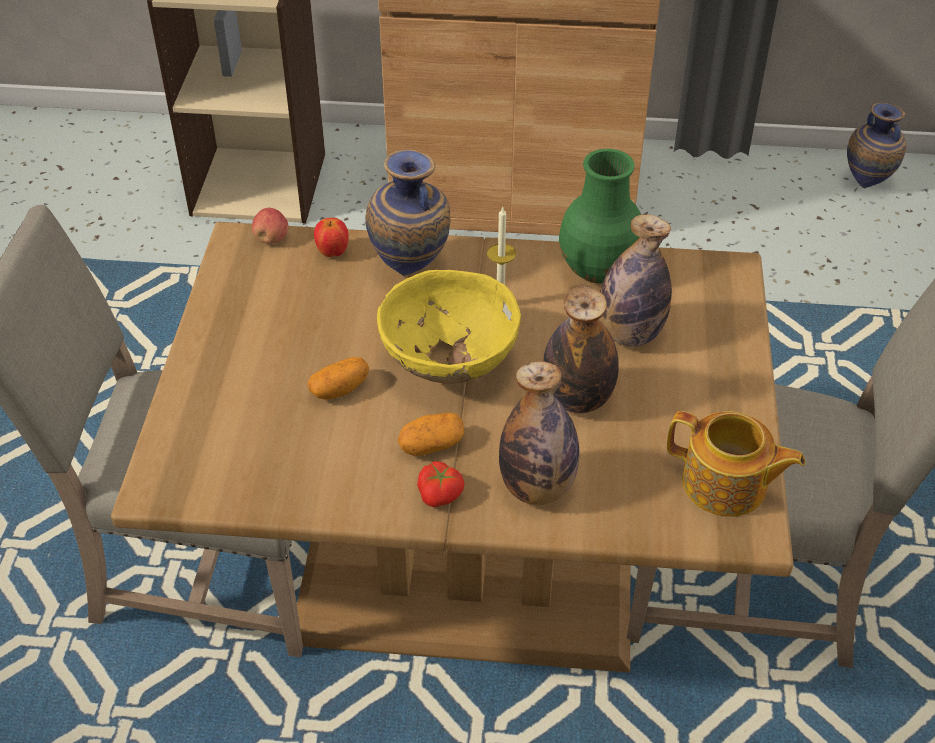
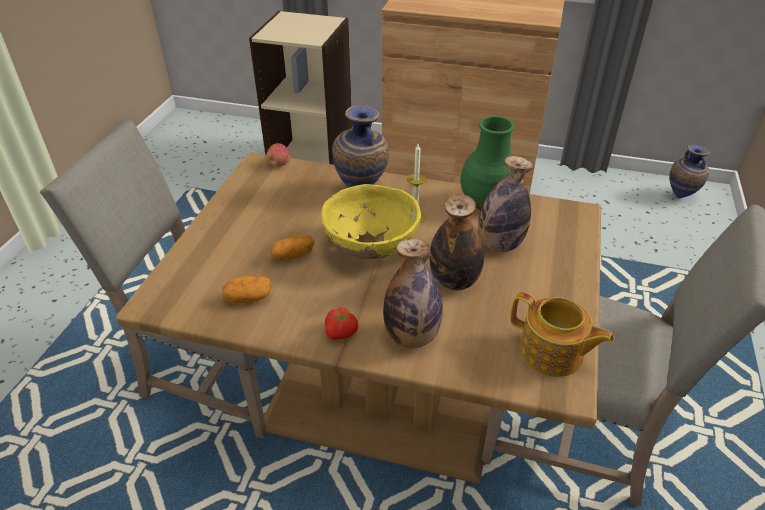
camera: 10 degrees right, 5 degrees down
apple [314,218,349,257] -> none
potato [398,412,464,456] -> potato moved to [222,276,272,304]

